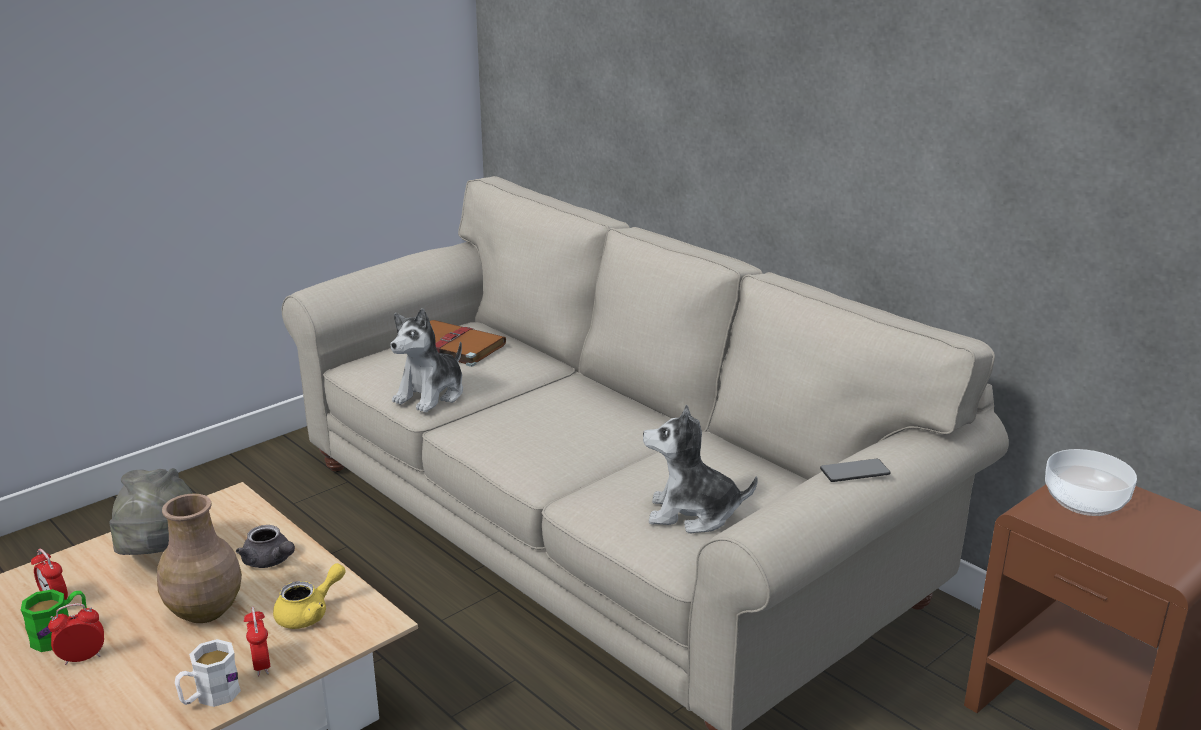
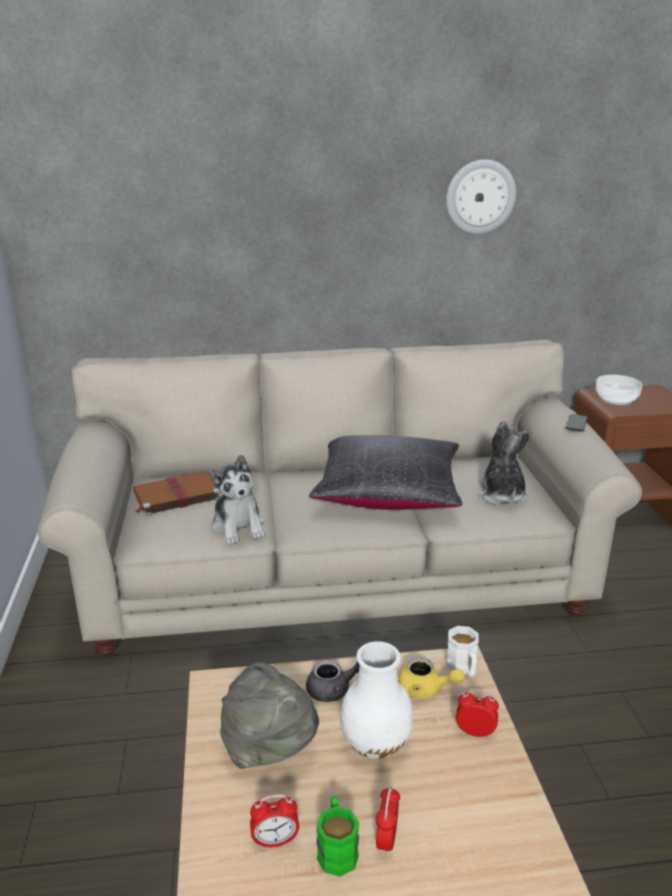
camera: 55 degrees left, 0 degrees up
brown vase [157,494,242,623] -> white vase [340,641,414,759]
white mug [175,639,241,707] -> white mug moved to [446,626,479,677]
yellow teapot [273,563,346,629] -> yellow teapot turned 120 degrees clockwise [398,657,465,699]
plush toy [643,405,758,533] -> plush toy turned 135 degrees clockwise [478,420,532,504]
none -> black pillow [309,435,463,510]
none -> wall clock [446,159,516,234]

